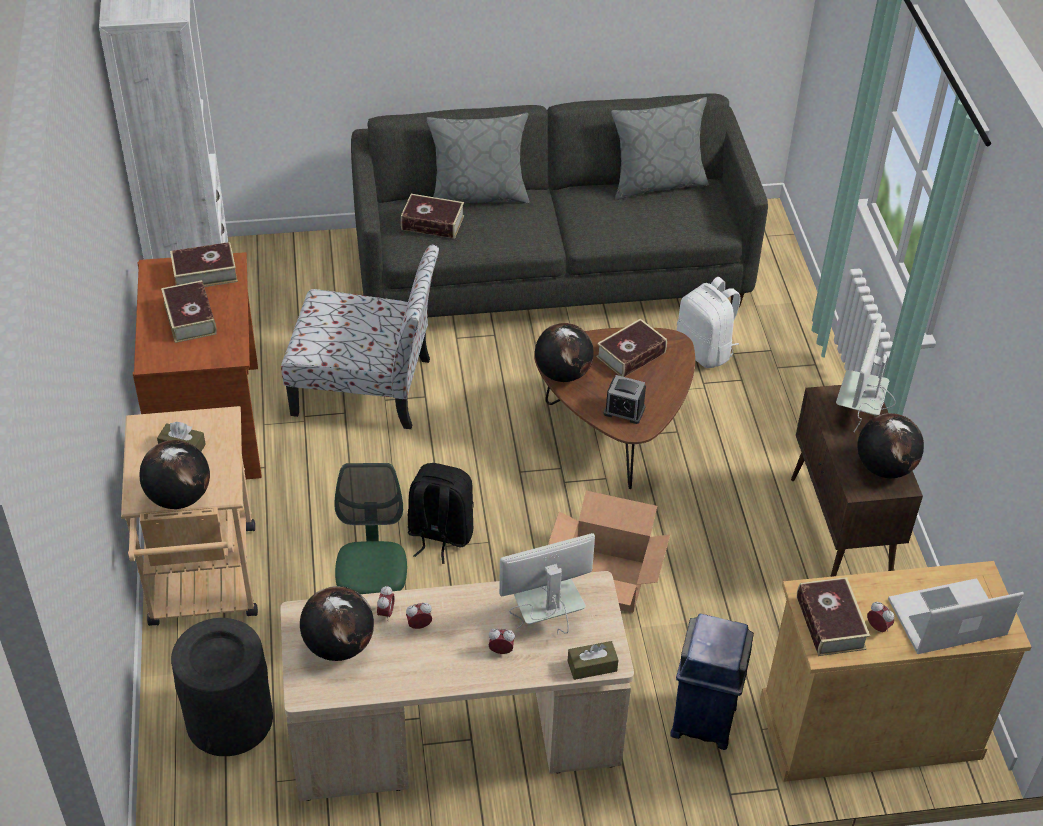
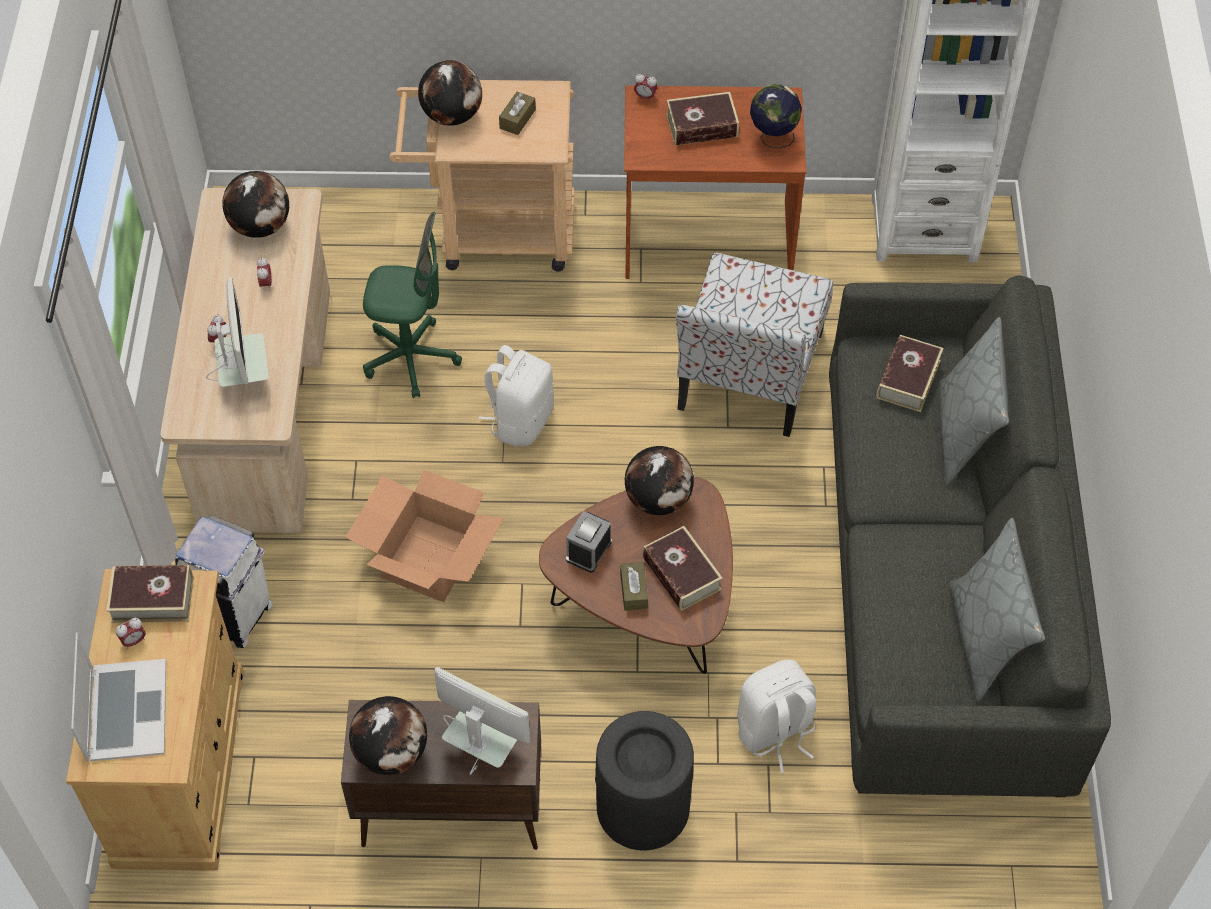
camera: 100 degrees right, 10 degrees up
book [170,242,238,287] -> globe [750,84,802,148]
black trash can [171,618,273,756] -> black trash can moved to [595,711,694,851]
alarm clock [377,586,395,619] -> alarm clock moved to [634,73,657,102]
black backpack [408,463,474,564] -> white backpack [479,345,554,446]
brown tissue box [568,641,618,680] -> brown tissue box moved to [620,562,648,611]
blue trash can [670,614,754,750] -> white trash can [175,515,273,648]

